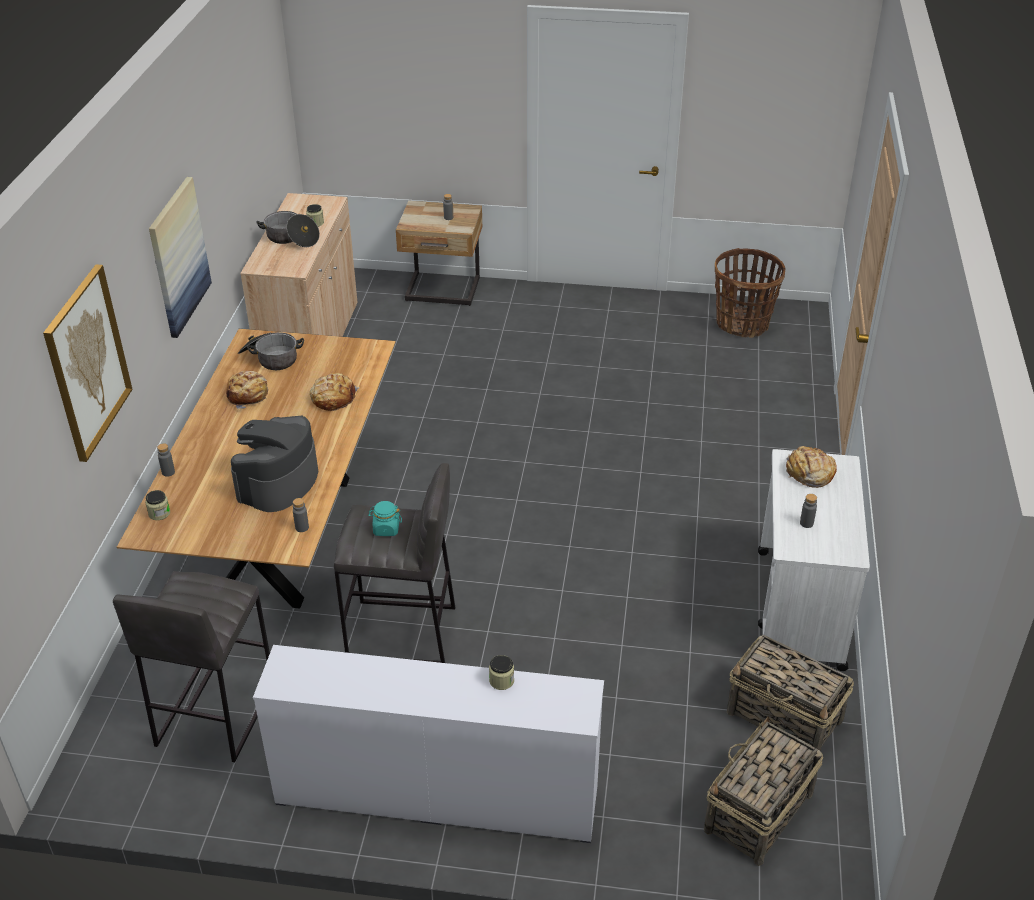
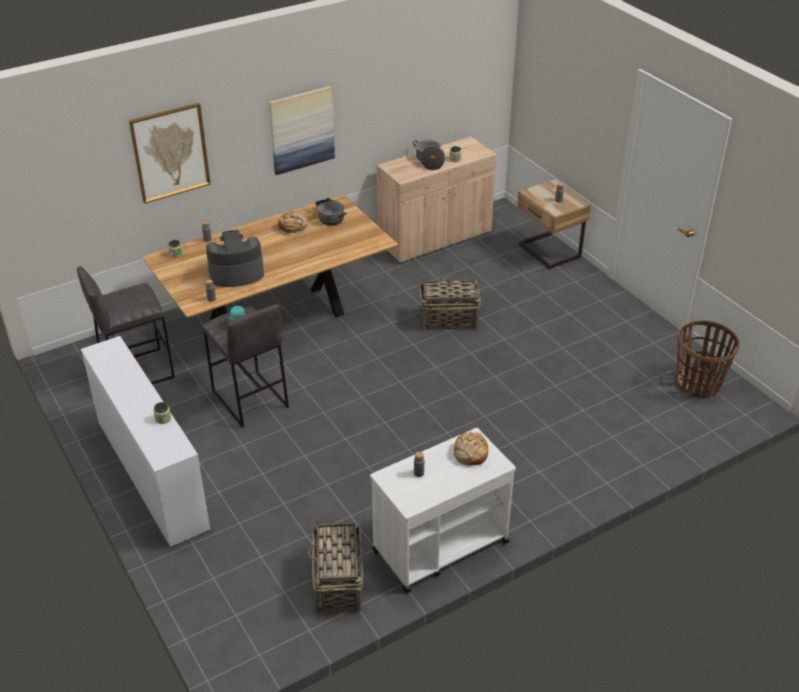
camera: 50 degrees right, 0 degrees up
bread [310,373,360,411] -> none
basket [704,717,823,866] -> basket moved to [418,277,481,331]

